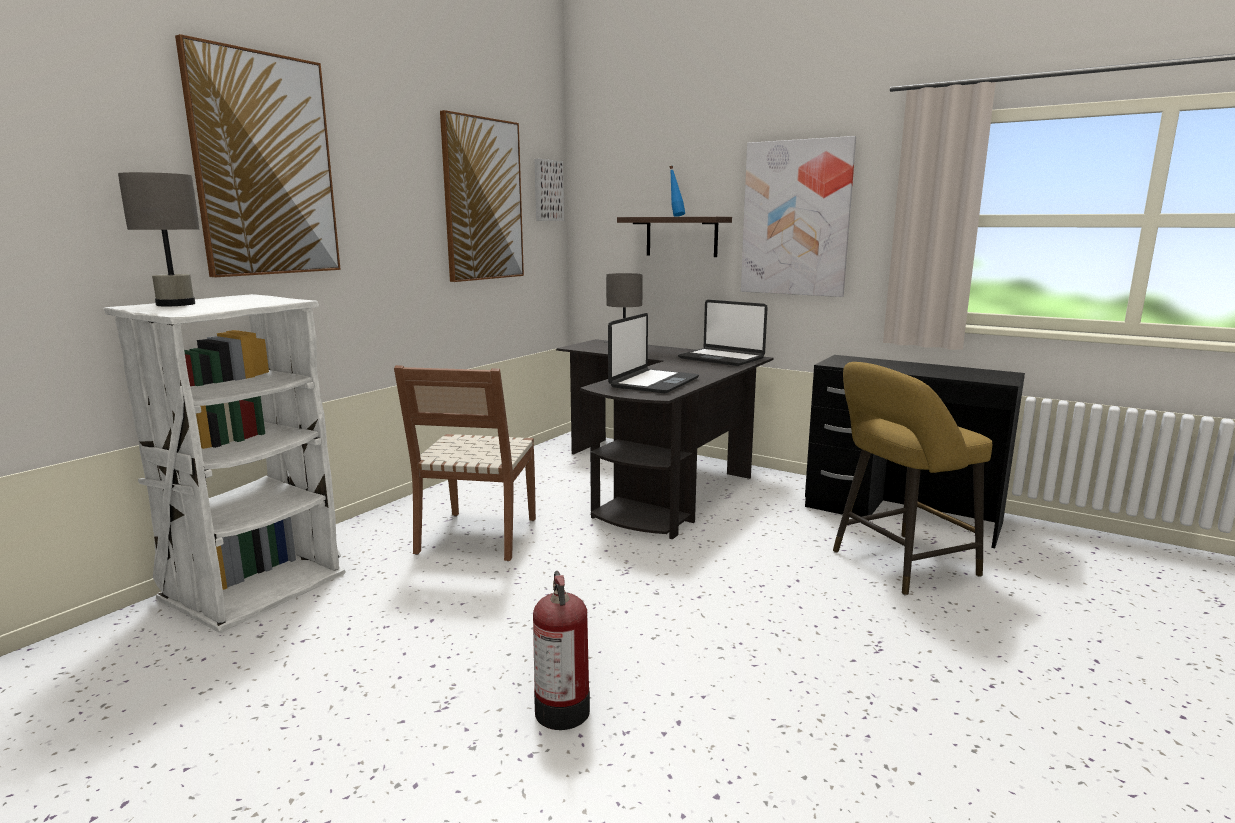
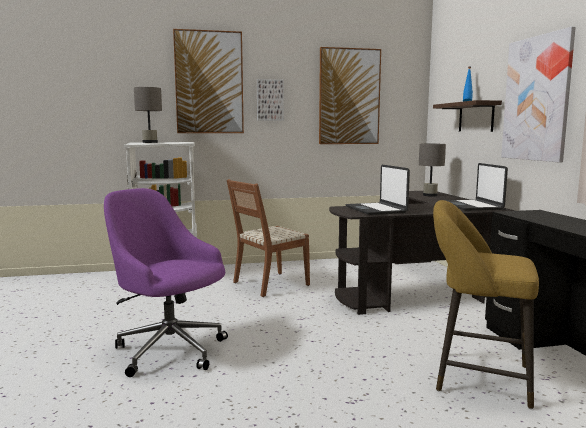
camera: 45 degrees right, 5 degrees down
fire extinguisher [533,571,590,730] -> purple office chair [104,188,228,377]
picture [534,159,564,221] -> picture moved to [257,79,284,121]
laptop [608,313,699,394] -> laptop turned 90 degrees clockwise [345,165,410,215]

